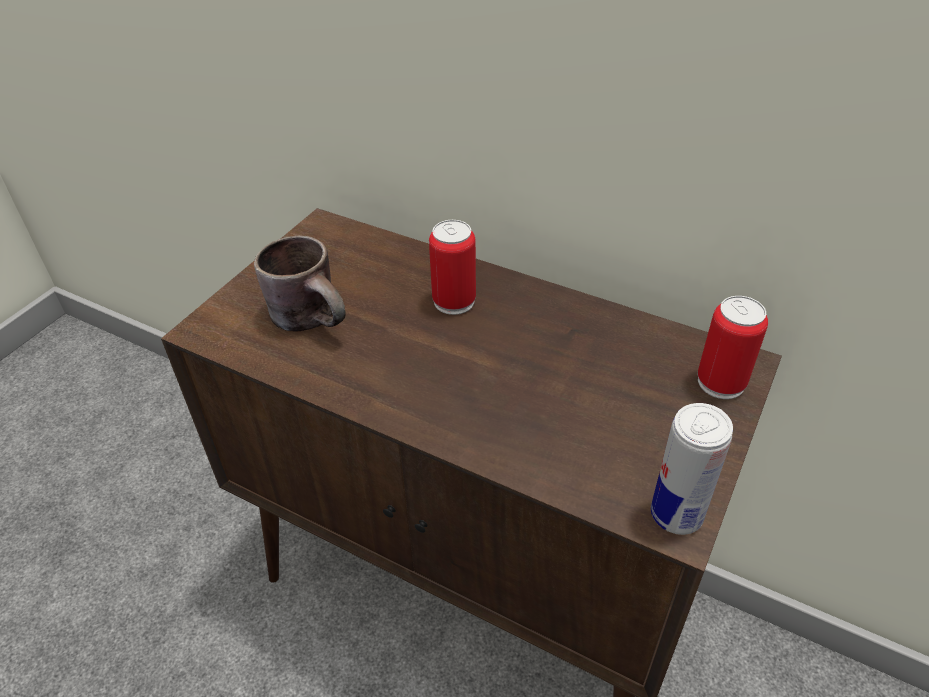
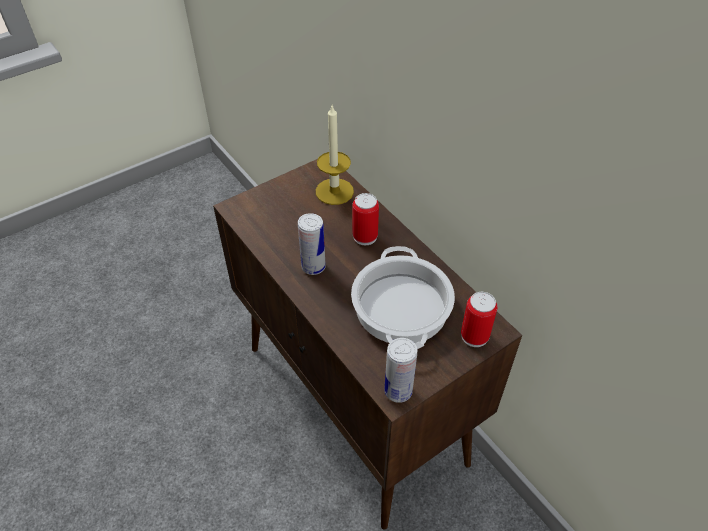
camera: 25 degrees right, 5 degrees up
brown mug [254,235,346,331] -> none
none -> can [298,213,326,275]
none -> candle [316,106,354,205]
none -> cooking pot [351,246,455,349]

